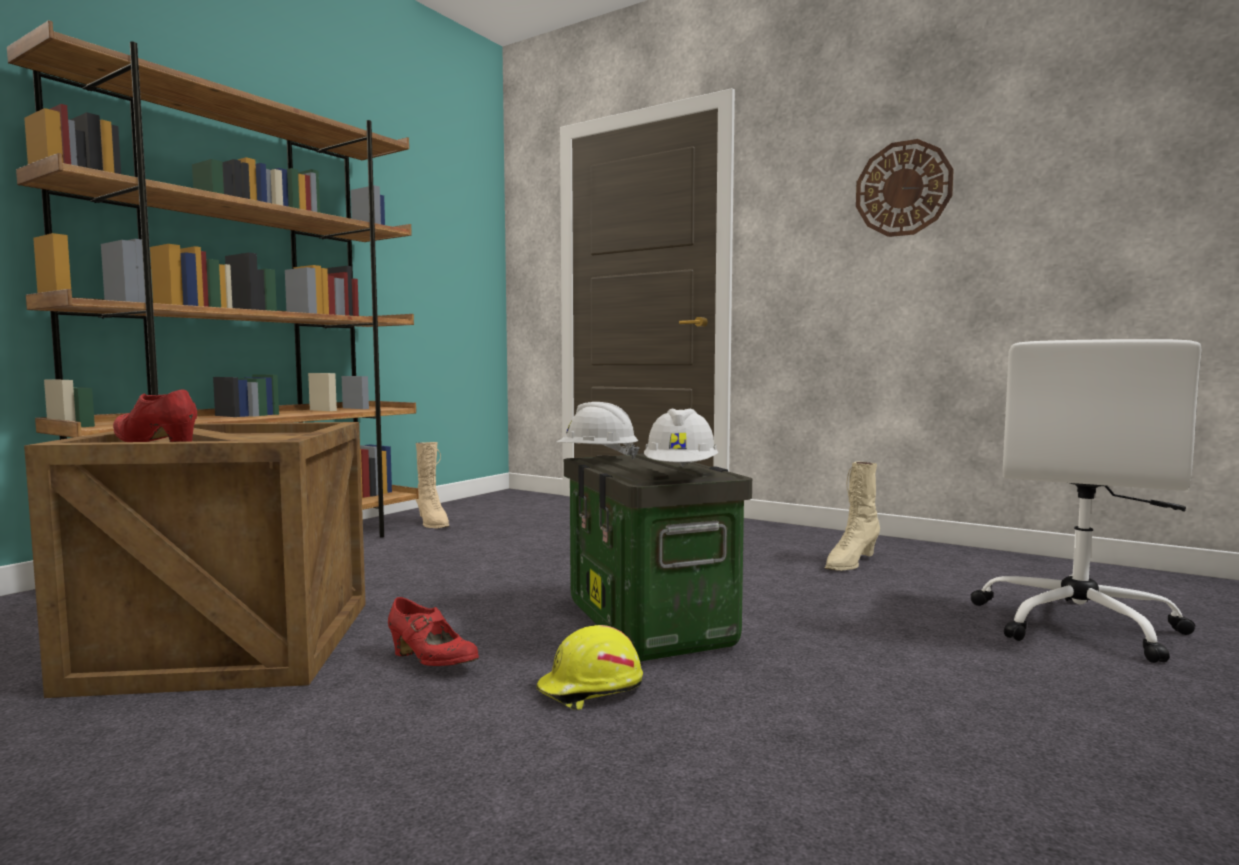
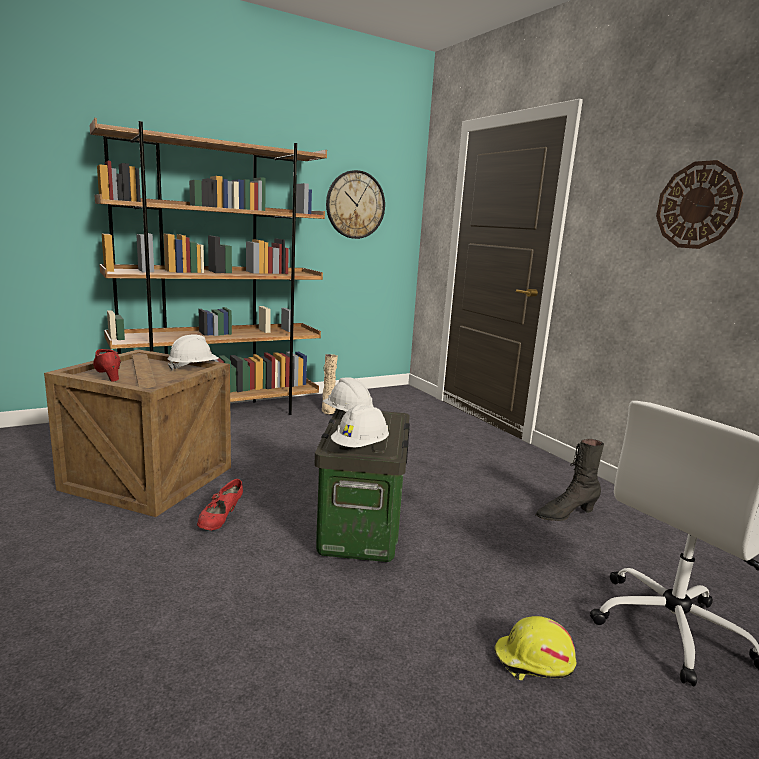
camera: 25 degrees right, 10 degrees up
red shoe [388,597,479,666] -> red shoe turned 45 degrees clockwise [197,479,243,531]
yellow hard hat [537,625,643,710] -> yellow hard hat moved to [494,616,576,680]
beige boot [825,462,880,571] -> black boot [535,439,604,521]
none -> white hard hat [168,334,219,371]
none -> wall clock [326,170,385,239]

